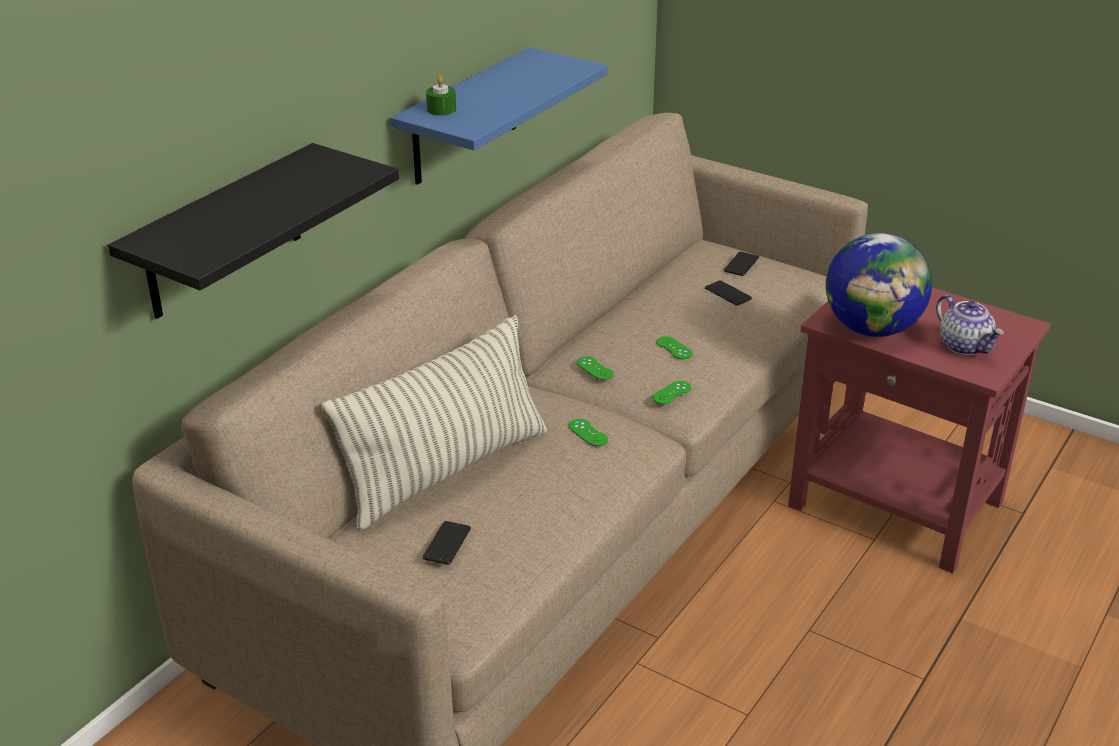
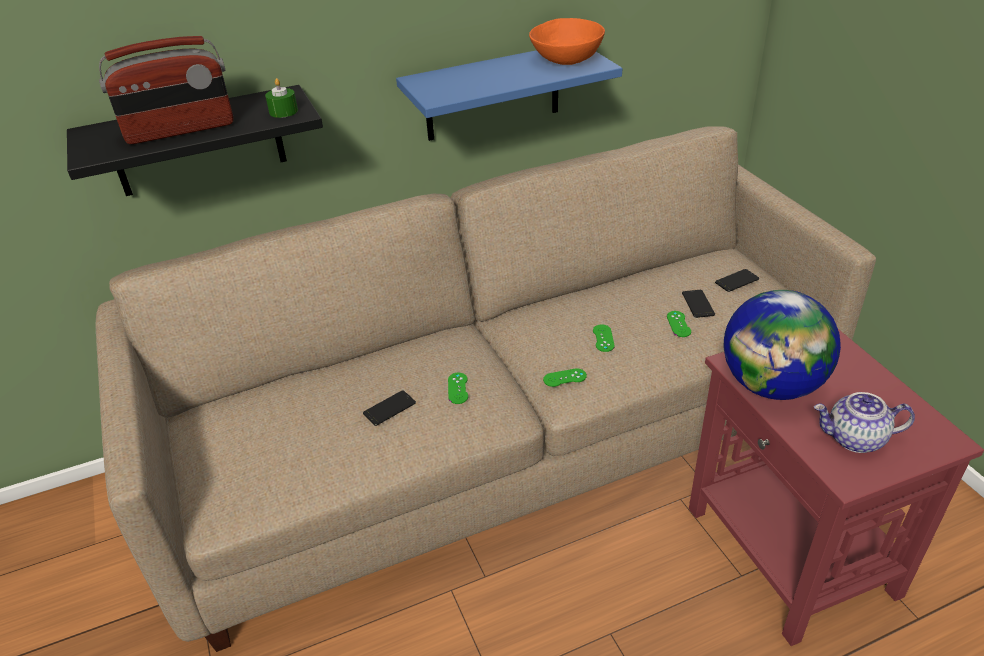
camera: 35 degrees right, 5 degrees up
pillow [322,315,547,531] -> none
phone [423,521,471,565] -> phone moved to [363,390,416,426]
green candle [426,76,456,116] -> green candle moved to [265,78,298,118]
green game controller [577,356,614,380] -> green game controller moved to [667,311,691,337]
teapot [936,295,1004,355] -> teapot turned 90 degrees clockwise [814,392,915,453]
none -> radio [99,36,234,144]
none -> orange bowl [529,18,605,65]

